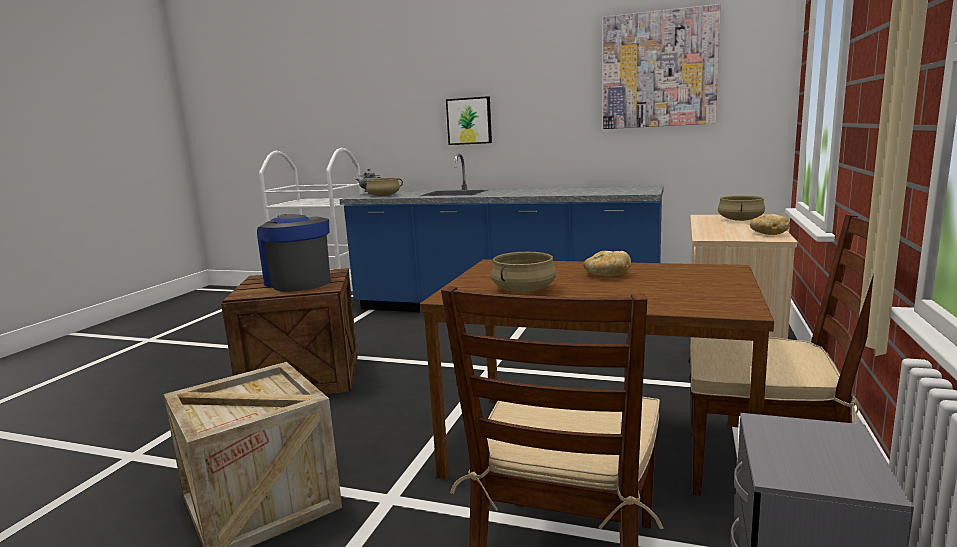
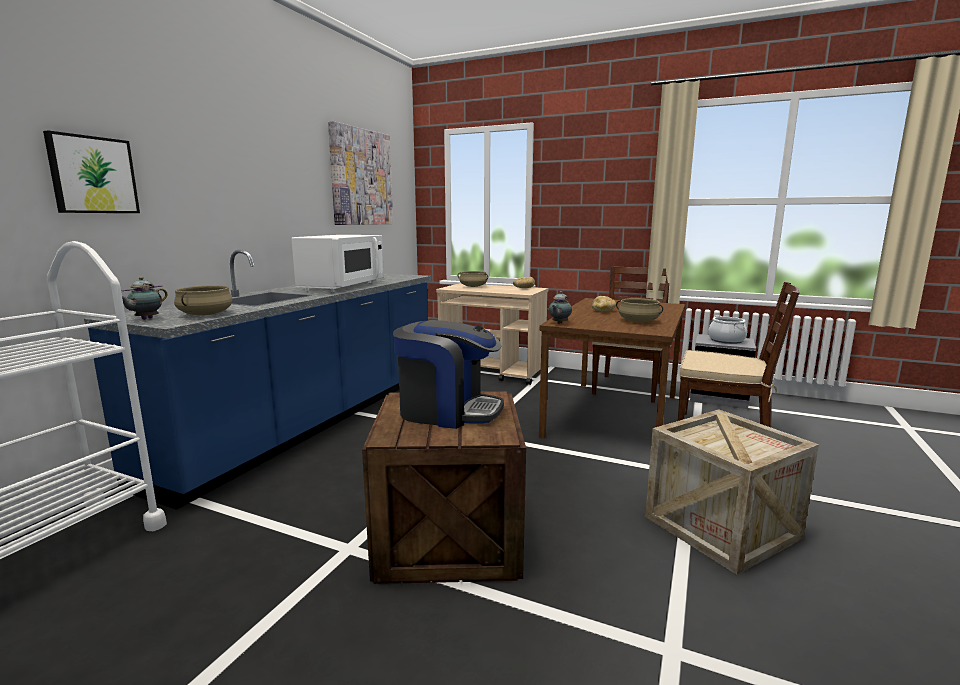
camera: 85 degrees left, 0 degrees up
coffee machine [257,214,331,292] -> coffee machine turned 135 degrees counterclockwise [393,320,504,429]
picture [446,96,492,145] -> picture moved to [43,130,140,213]
none -> white microwave [291,235,384,292]
none -> teapot [549,291,572,324]
none -> cooking pot [708,315,747,344]

